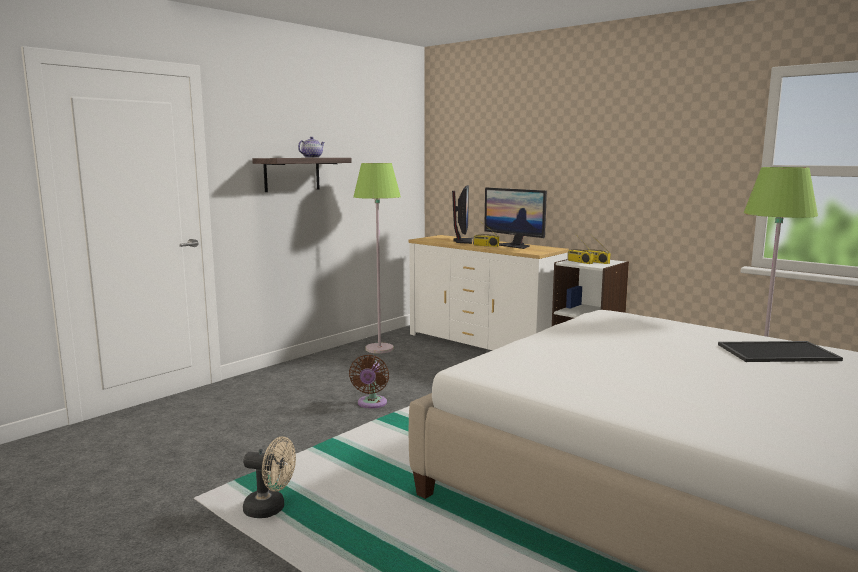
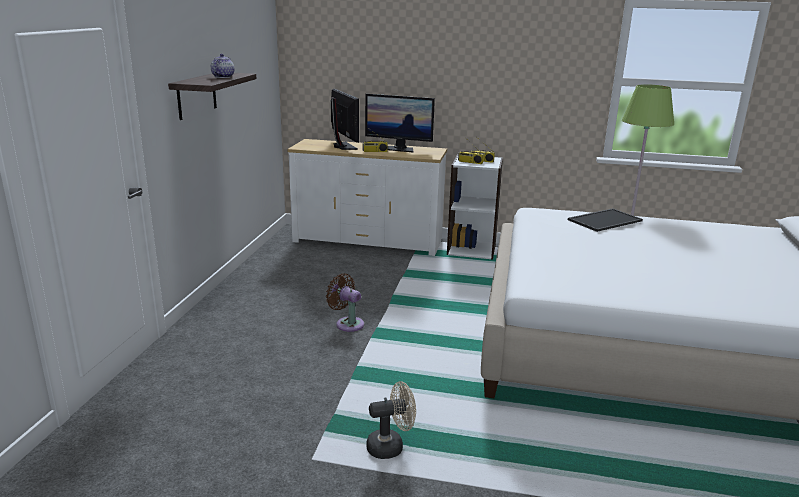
camera: 30 degrees left, 10 degrees up
brown fan [349,355,389,408] -> brown fan turned 150 degrees clockwise [326,273,364,332]
green floor lamp [353,163,401,354] -> none
tray [718,341,843,362] -> tray moved to [568,208,643,232]

